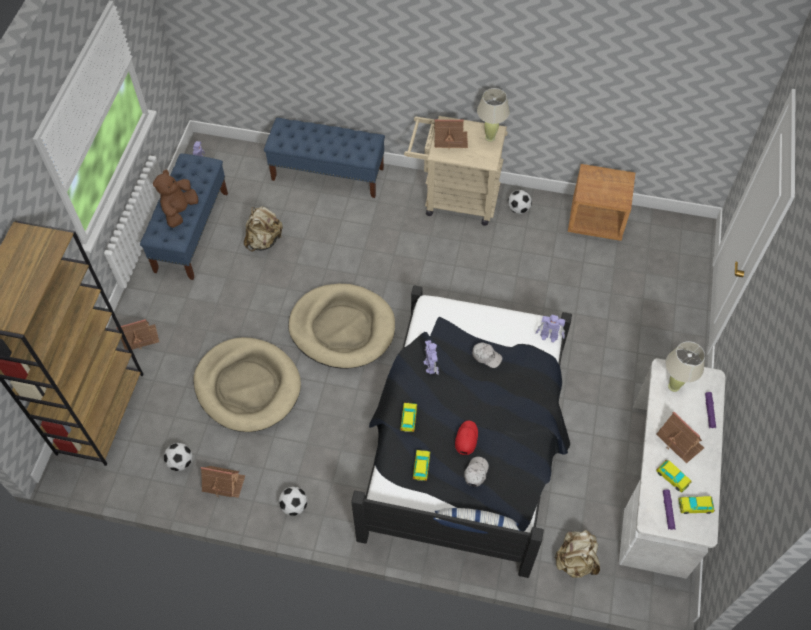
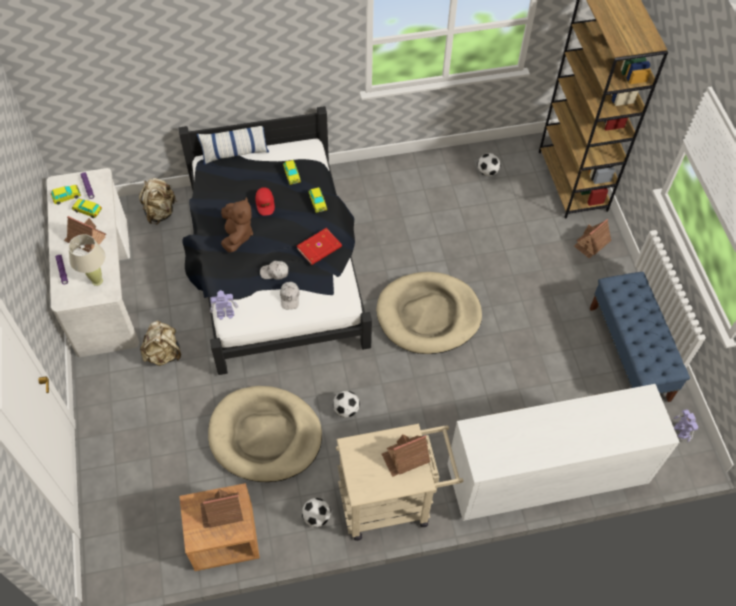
camera: 155 degrees right, 0 degrees up
brown plush toy [153,170,198,228] -> brown plush toy moved to [221,197,253,253]
beige dog bed [194,337,301,432] -> beige dog bed moved to [208,386,322,482]
toy house [201,466,245,498] -> toy house moved to [200,489,243,528]
beige backpack [244,206,283,252] -> beige backpack moved to [140,320,181,366]
blue bench [264,118,385,198] -> white dresser [448,384,679,521]
football [279,487,307,516] -> football moved to [333,391,360,418]
toy robot [423,340,439,375] -> red book [297,228,342,265]
white cap [464,457,489,487] -> white cap moved to [280,282,299,309]
beige table lamp [477,88,510,142] -> none

